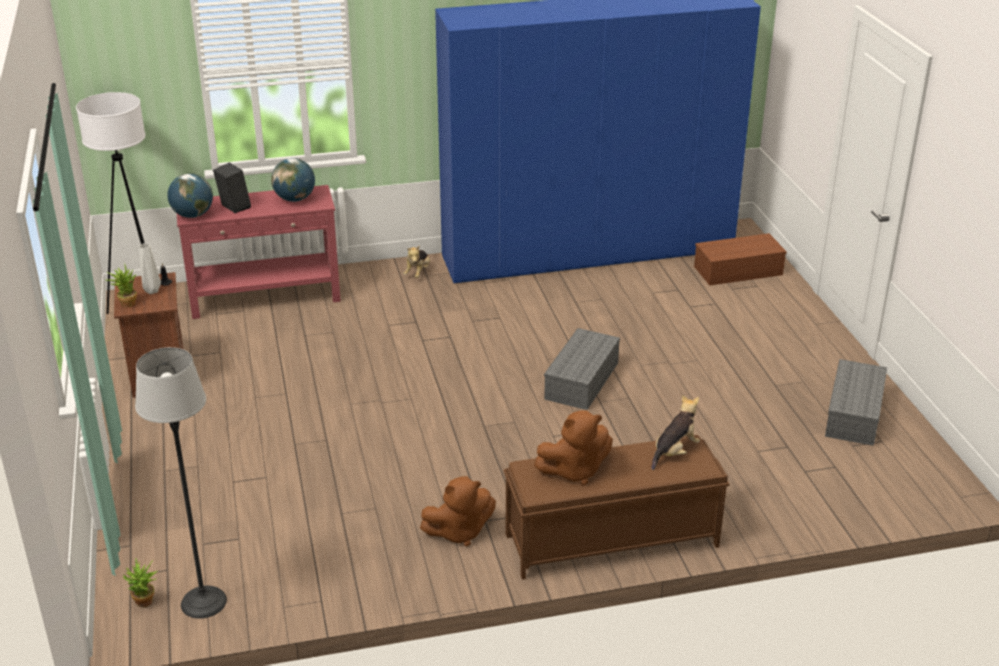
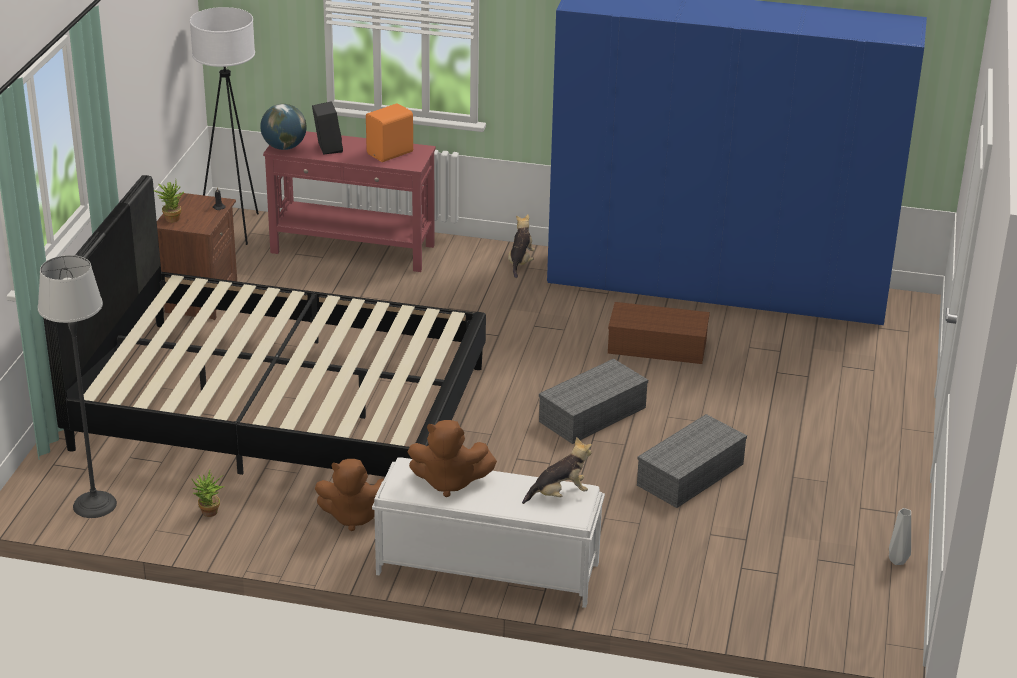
camera: 25 degrees right, 0 degrees up
potted plant [123,559,157,607] -> potted plant moved to [191,469,225,517]
grey vase [139,243,161,294] -> grey vase moved to [889,508,911,565]
globe [271,158,315,202] -> orange speaker [366,103,413,162]
plush toy [403,245,430,278] -> plush toy turned 150 degrees clockwise [508,214,535,278]
brown bench [504,435,729,580] -> white bench [372,458,605,608]
brown storage box [694,233,787,286] -> brown storage box moved to [608,302,710,364]
grey storage box [825,359,887,446] -> grey storage box moved to [637,414,747,508]
none -> black bed [43,175,486,477]

